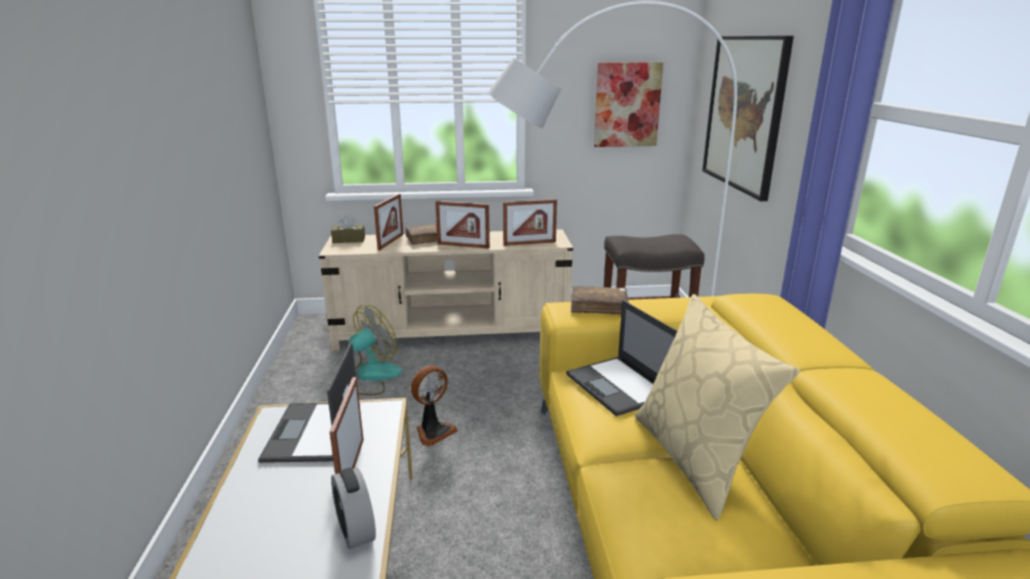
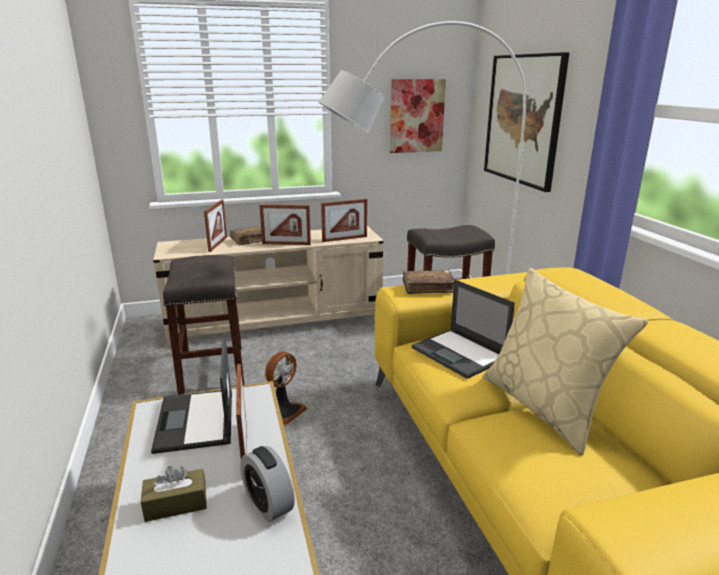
camera: 10 degrees left, 0 degrees up
brown tissue box [331,215,365,243] -> brown tissue box moved to [141,466,207,522]
fan [348,306,402,395] -> grey stool [163,255,244,395]

